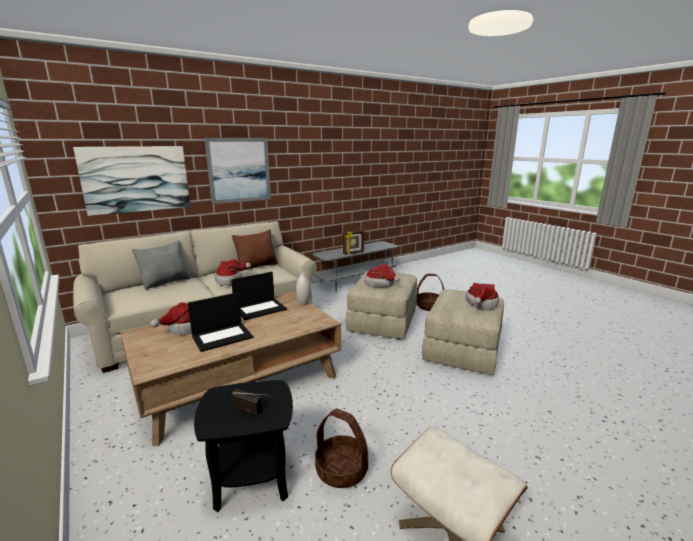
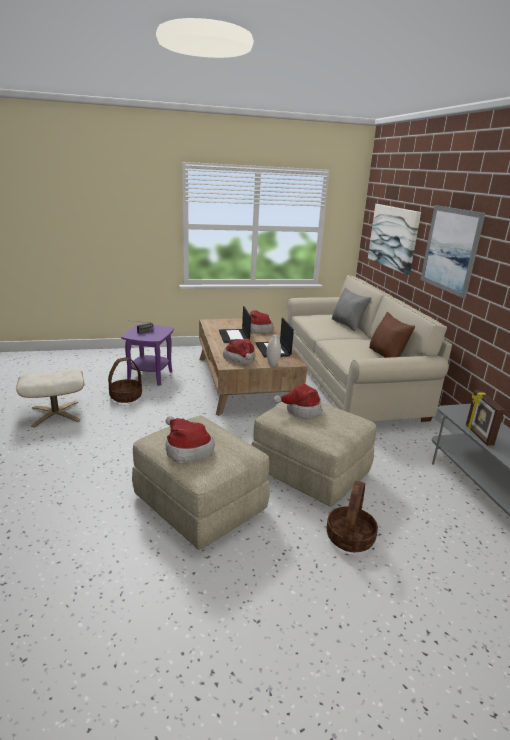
camera: 110 degrees right, 5 degrees up
black side table [194,380,293,512] -> purple side table [121,324,174,386]
hat [214,259,251,286] -> hat moved to [223,339,255,364]

